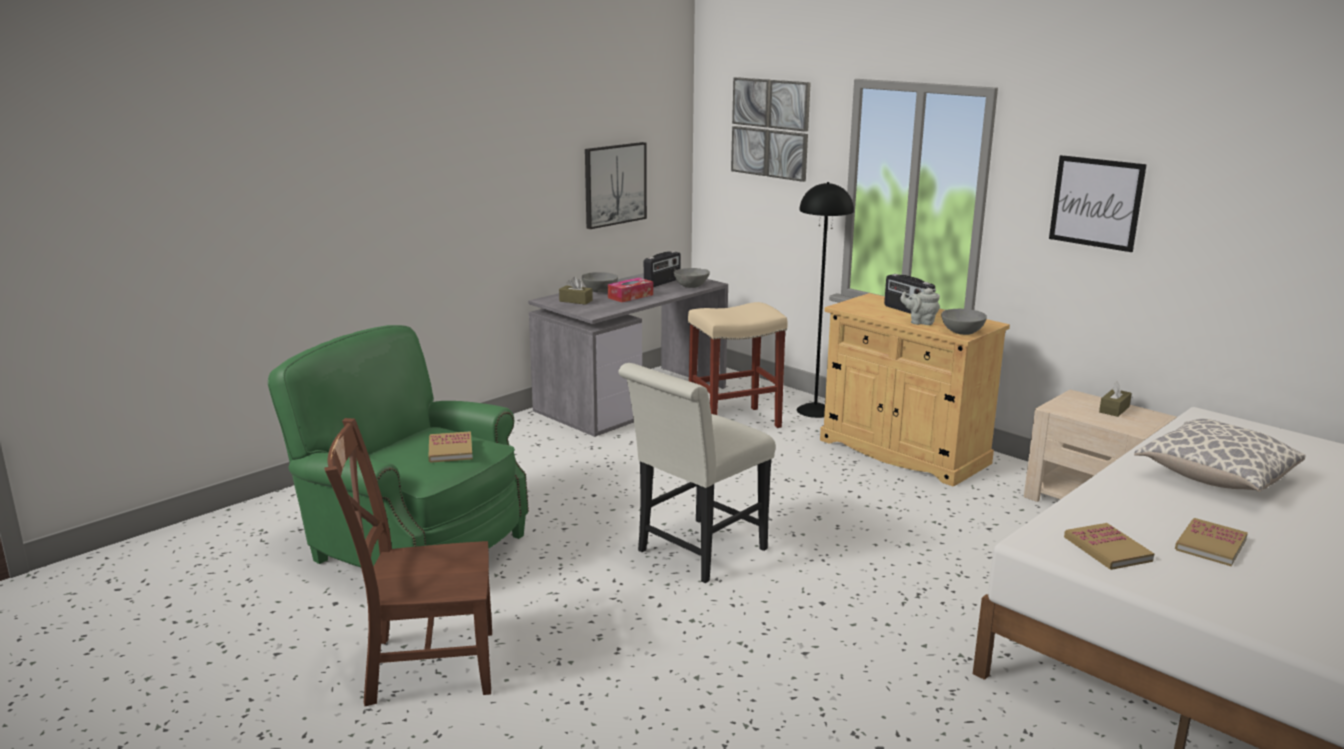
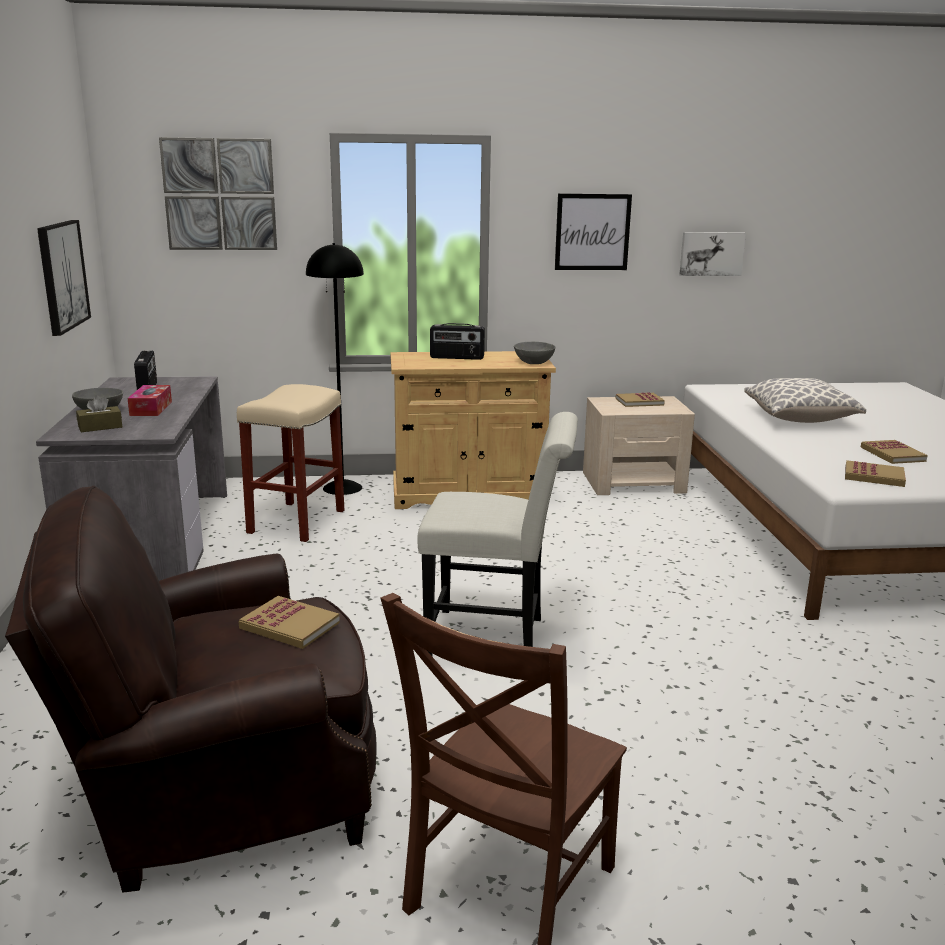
camera: 50 degrees left, 0 degrees up
green armchair [268,325,529,567] -> brown armchair [5,486,377,893]
white chair [618,363,775,583] -> white chair turned 75 degrees counterclockwise [417,412,578,656]
grey bowl [674,268,710,288] -> none
grey teapot [900,288,940,325] -> none
brown tissue box [1099,381,1132,417] -> book [616,392,665,407]
none -> picture [679,232,746,276]

